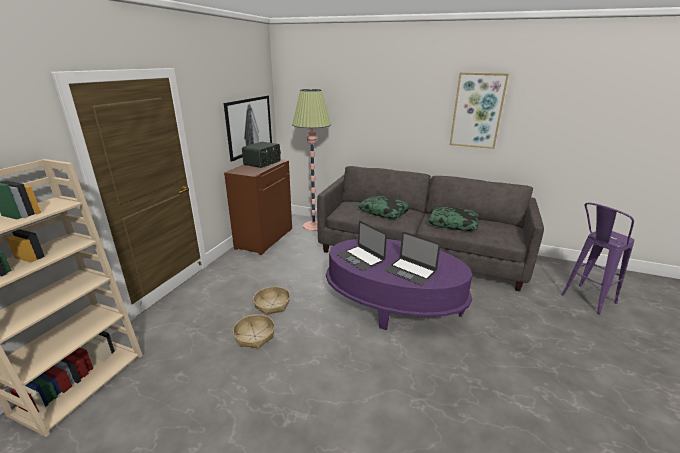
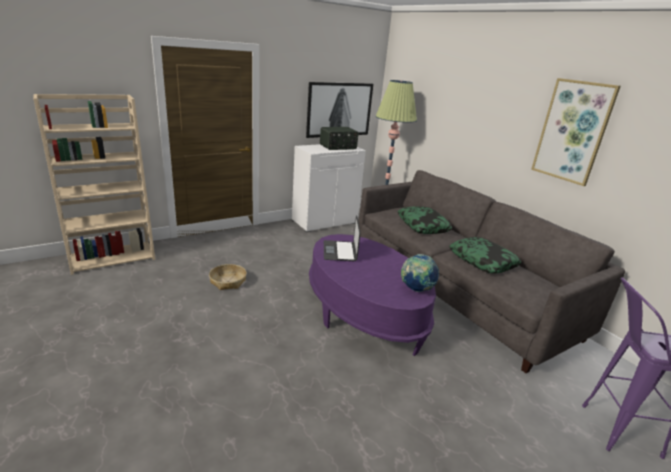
camera: 35 degrees right, 0 degrees up
brown cabinet [224,159,292,255] -> white cabinet [292,144,366,232]
basket [253,286,290,315] -> none
laptop [384,232,440,285] -> none
none -> globe [401,254,439,292]

